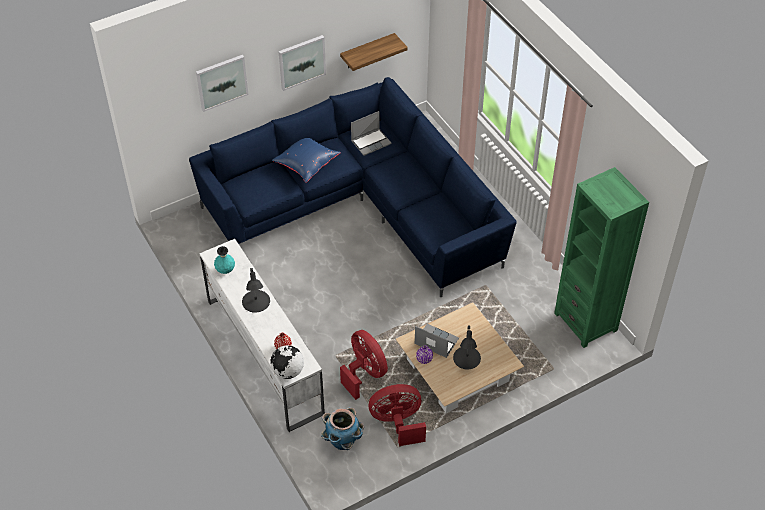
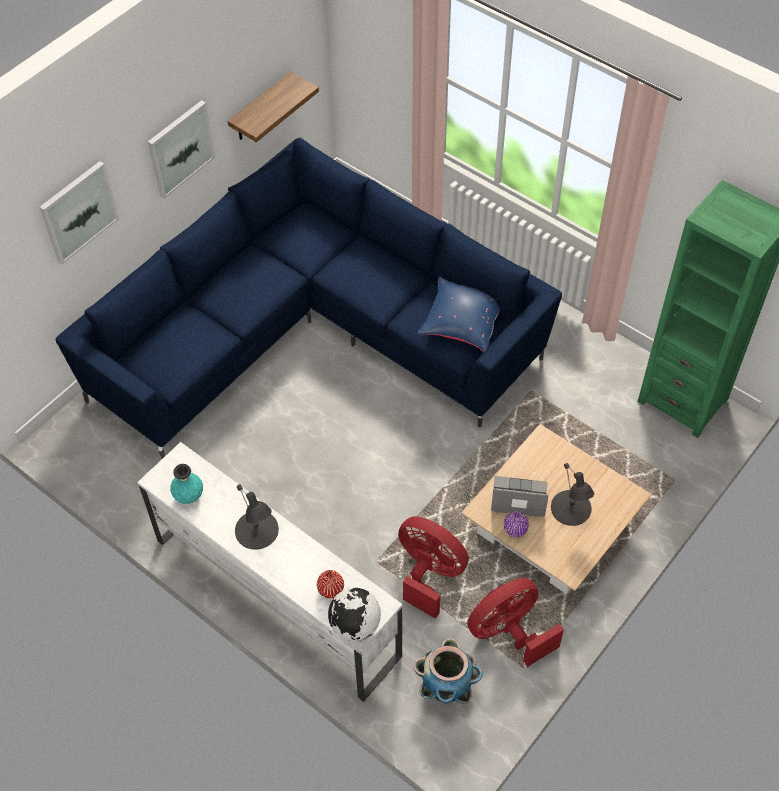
camera: 20 degrees left, 5 degrees up
blue pillow [272,138,341,183] -> blue pillow moved to [418,276,500,352]
laptop [351,111,392,156] -> none

